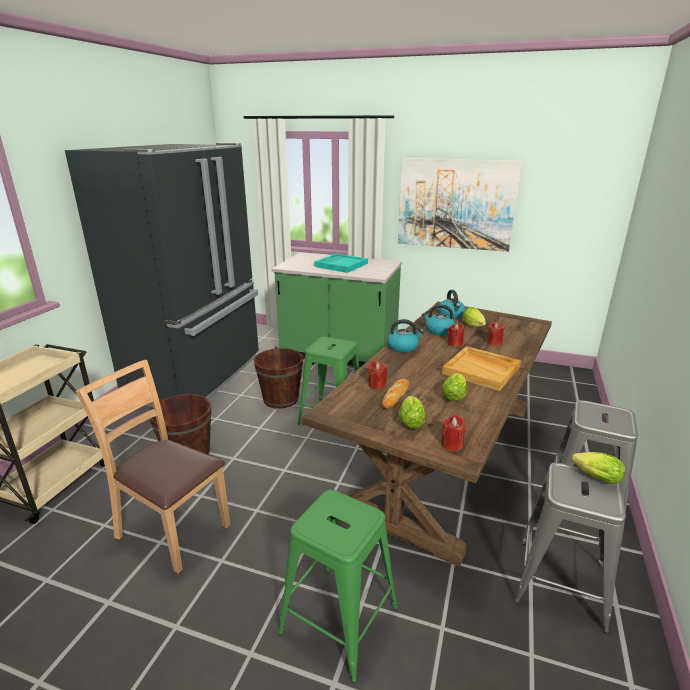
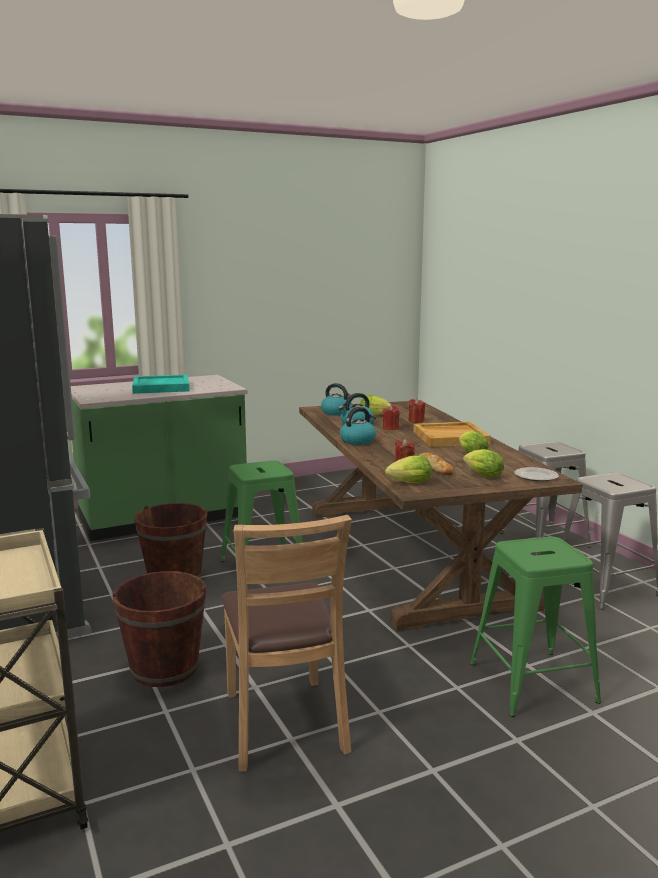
camera: 45 degrees left, 10 degrees down
brown chair [76,360,230,574] -> brown chair turned 90 degrees counterclockwise [221,515,352,771]
picture [398,158,522,252] -> none
red candle [441,415,466,451] -> plate [514,467,558,482]
lettuce [572,452,625,484] -> lettuce moved to [385,455,432,483]

